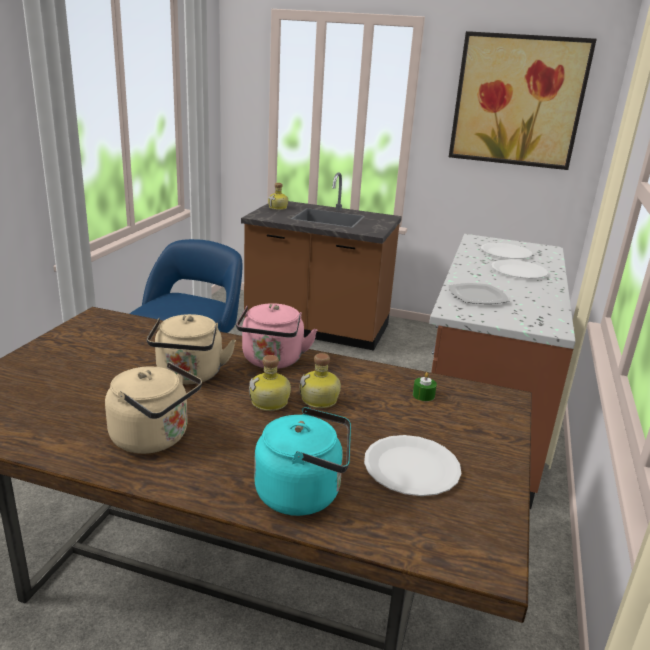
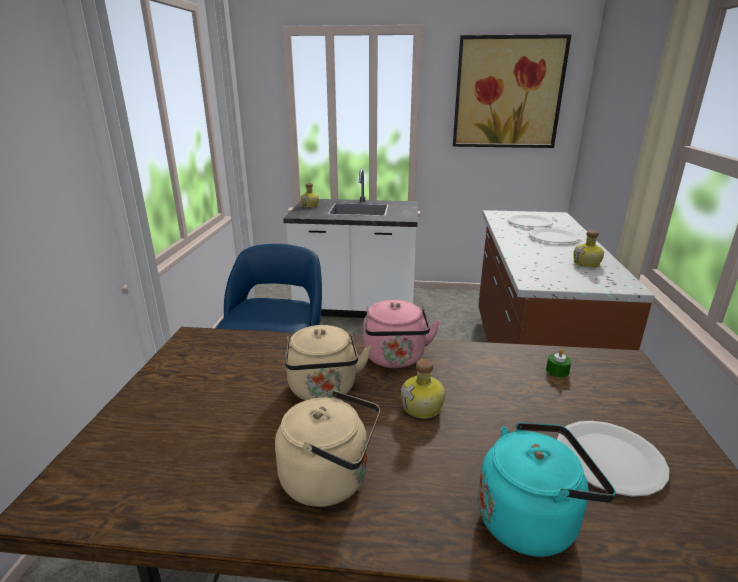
camera: 10 degrees left, 0 degrees up
brown counter [241,172,402,351] -> white counter [283,169,418,318]
bottle [300,353,341,408] -> bottle moved to [573,230,604,267]
plate [448,283,509,304] -> none

